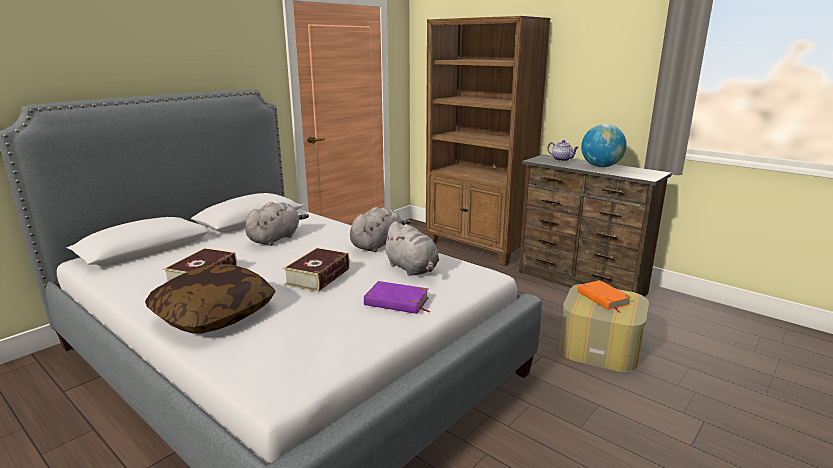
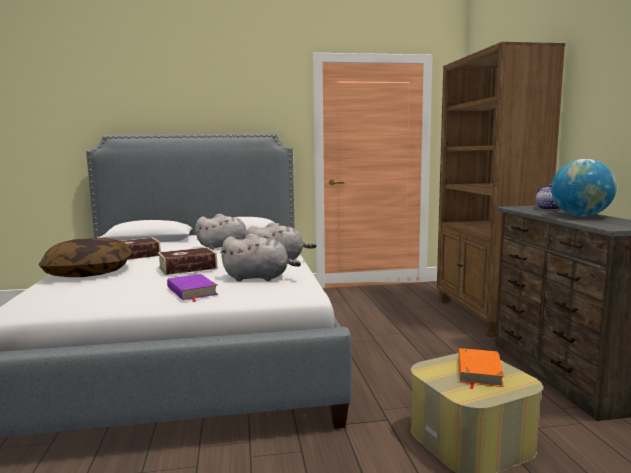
camera: 40 degrees right, 10 degrees down
grey plush toy [382,221,439,276] -> grey plush toy turned 90 degrees counterclockwise [220,234,301,281]

